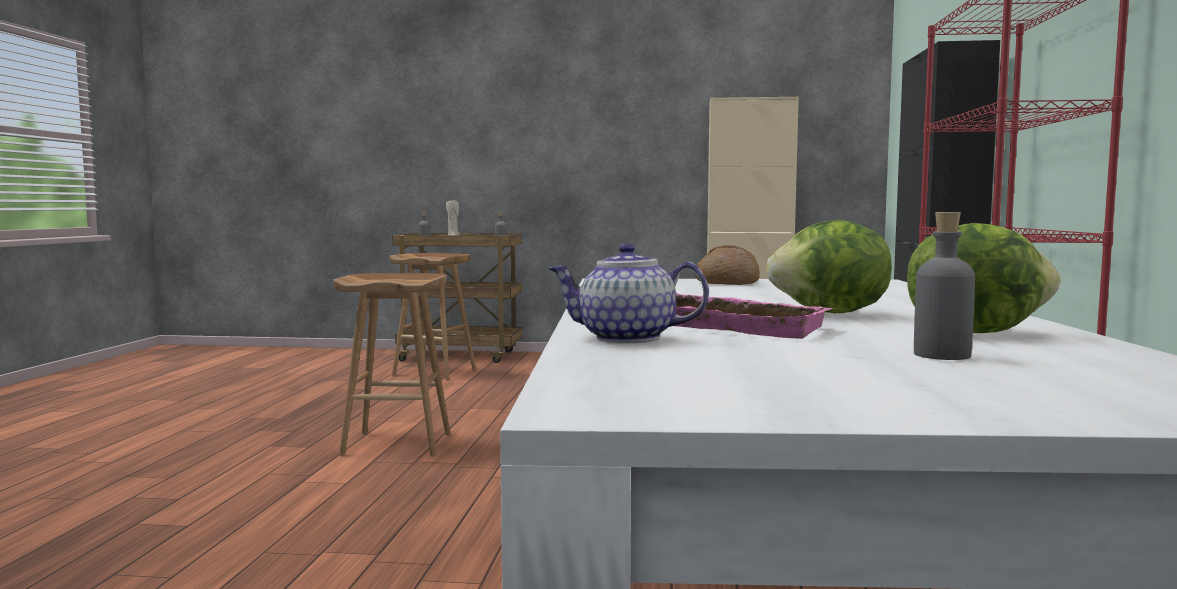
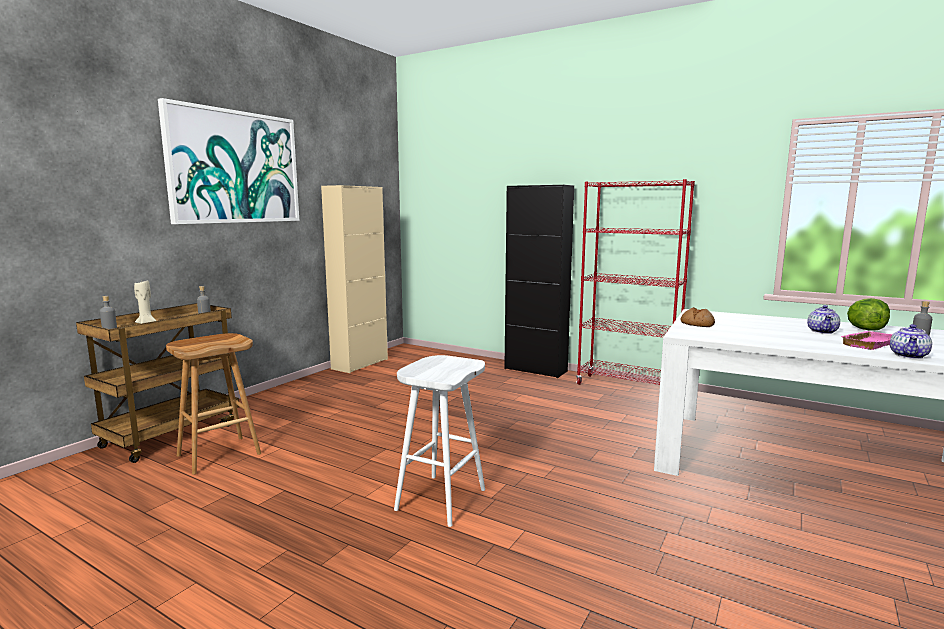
camera: 65 degrees left, 5 degrees up
brown stool [333,273,451,456] -> white stool [394,355,485,527]
lettuce [766,220,892,313] -> teapot [807,305,840,334]
none -> picture [158,98,299,224]

